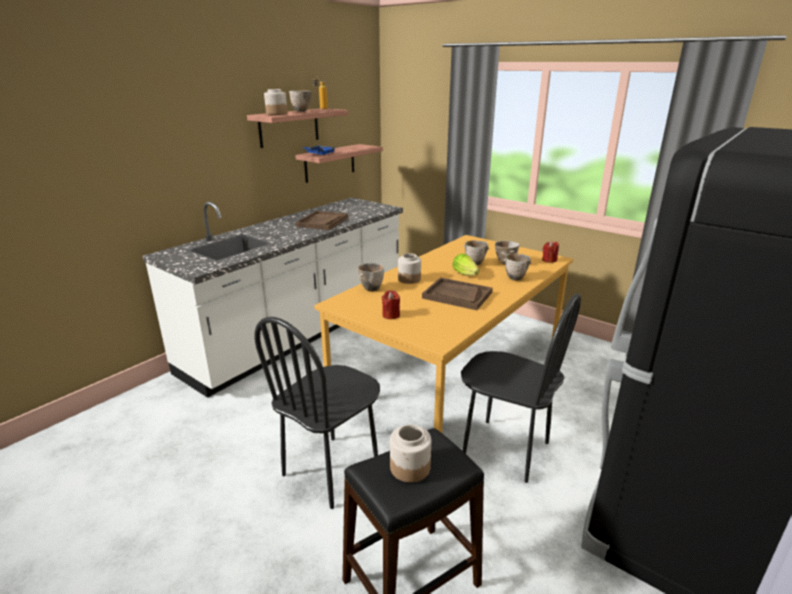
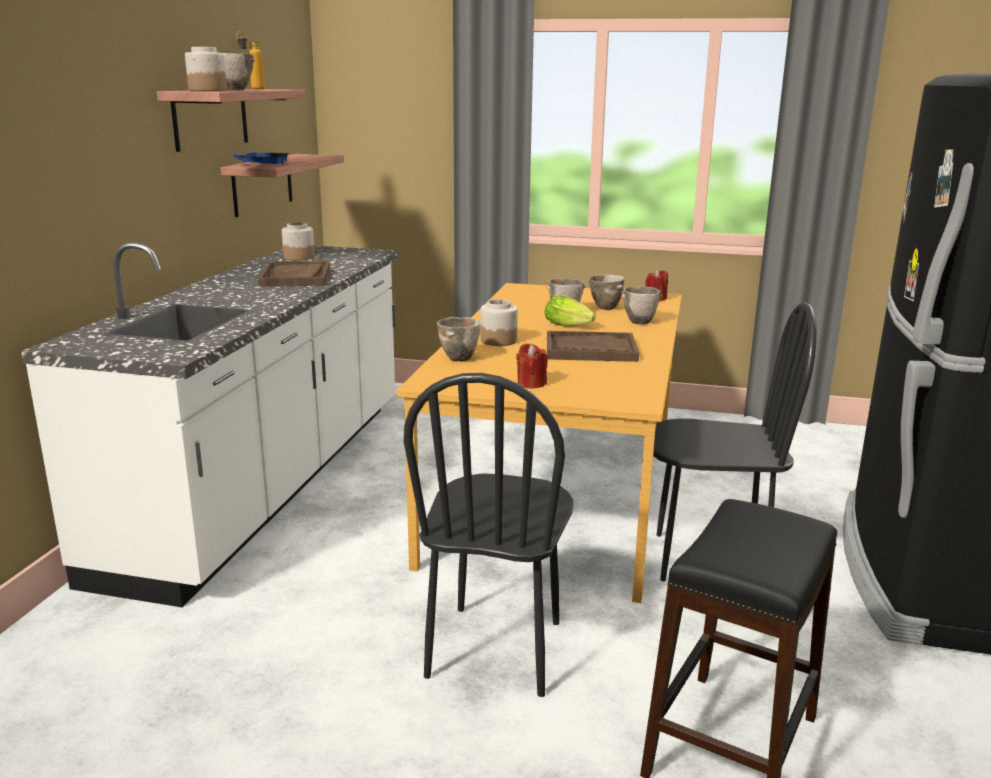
camera: 25 degrees left, 5 degrees down
jar [390,424,431,483] -> jar moved to [282,222,315,260]

